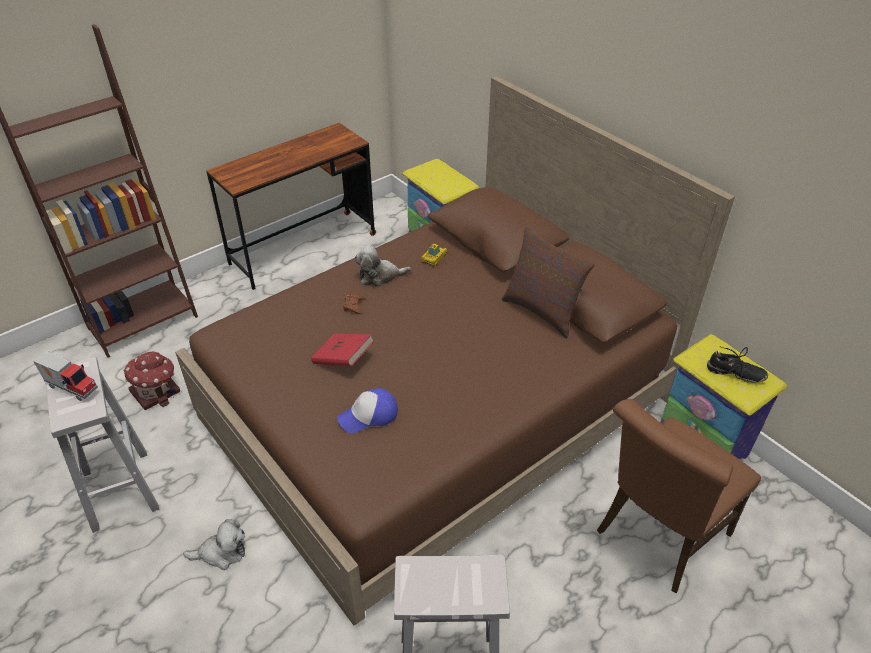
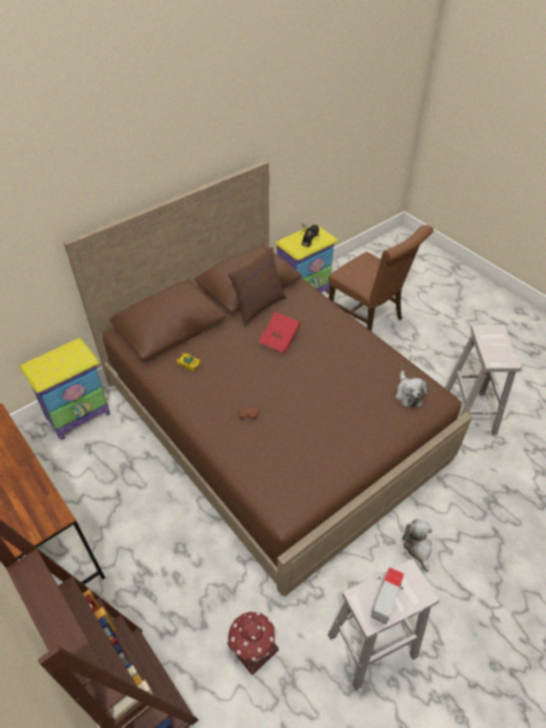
camera: 90 degrees left, 5 degrees up
red book [311,334,374,366] -> red book moved to [259,312,301,354]
cap [337,388,398,433] -> none
plush toy [354,245,411,287] -> plush toy moved to [395,371,429,408]

